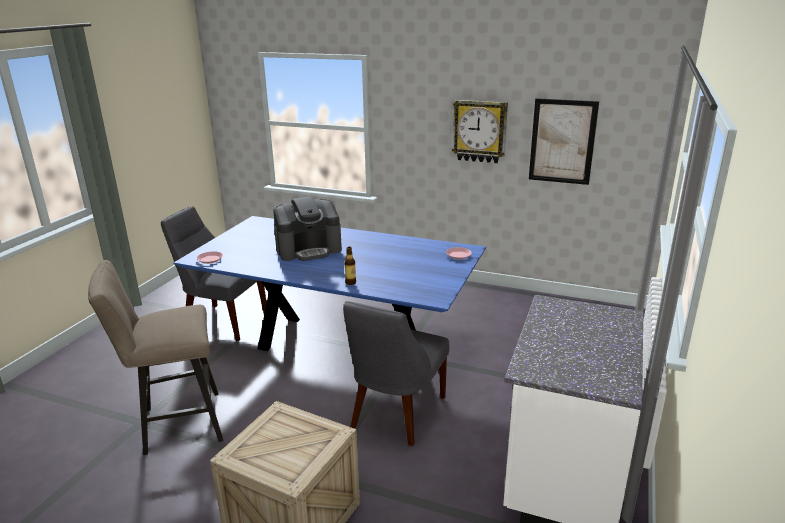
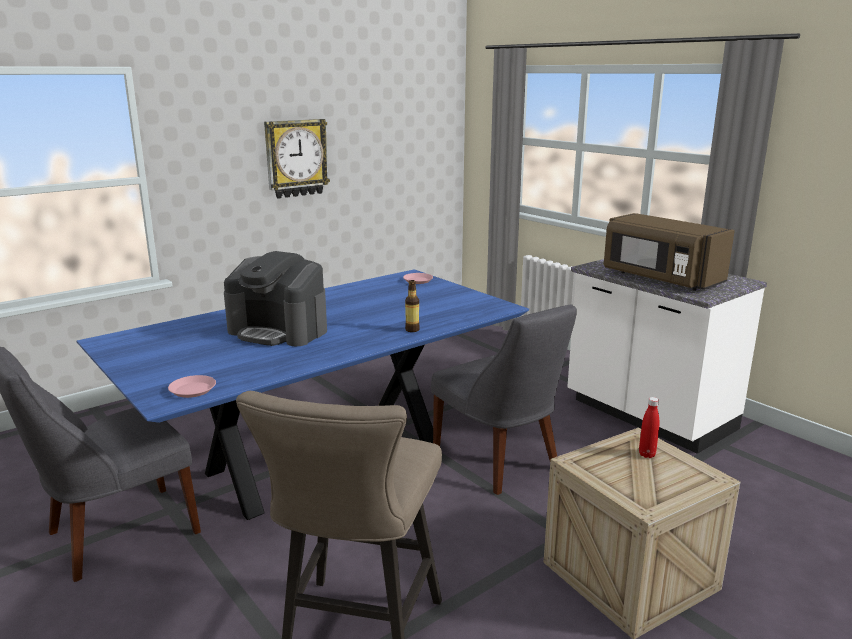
camera: 60 degrees left, 5 degrees down
coffee machine [273,197,342,261] -> coffee machine turned 105 degrees clockwise [224,251,327,346]
picture [529,98,599,185] -> none
none -> brown microwave [604,213,735,291]
none -> red bottle [639,397,659,458]

